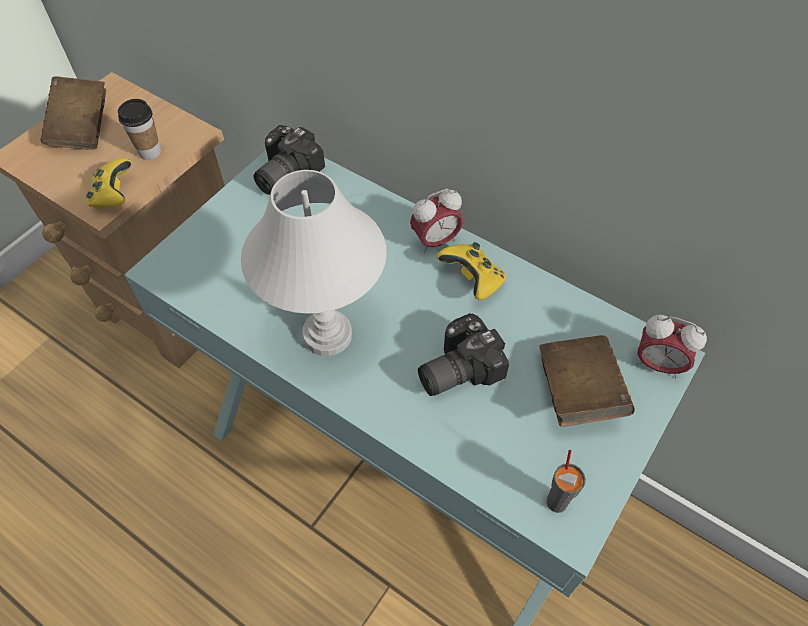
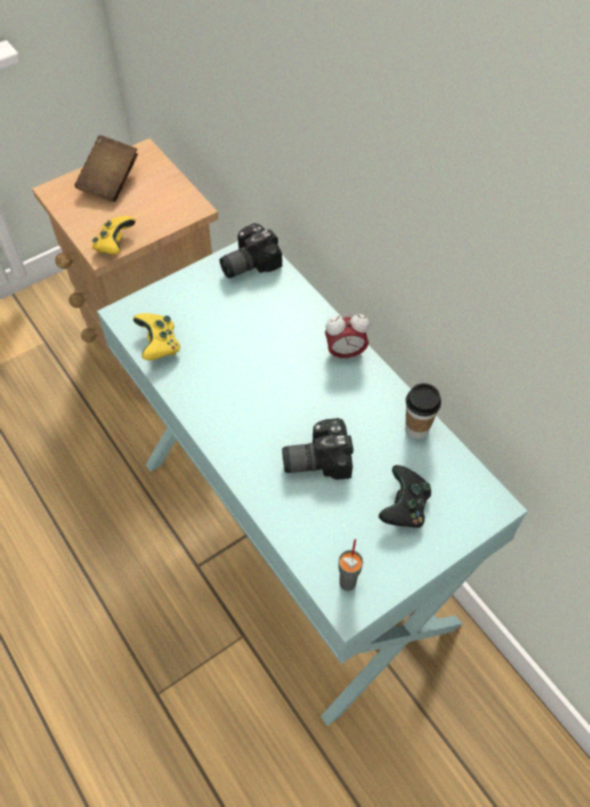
camera: 20 degrees right, 0 degrees up
cup [118,99,161,160] -> cup moved to [405,383,441,439]
white table lamp [241,170,387,356] -> none
yellow game controller [437,242,507,300] -> yellow game controller moved to [133,313,180,360]
brown book [539,335,635,427] -> black game controller [379,465,431,528]
alarm clock [636,314,707,379] -> none

